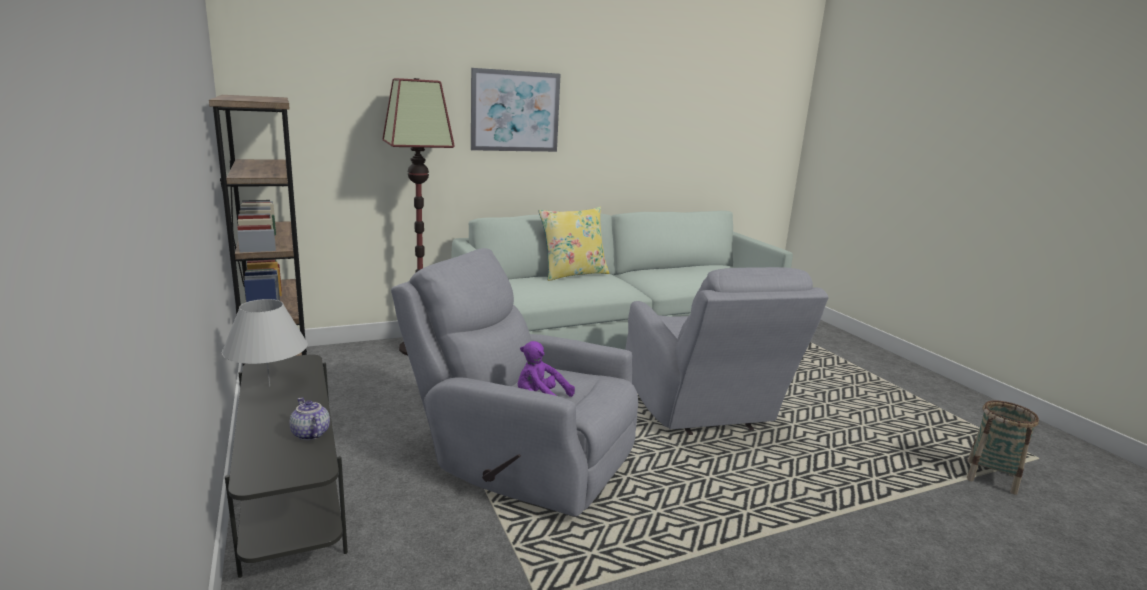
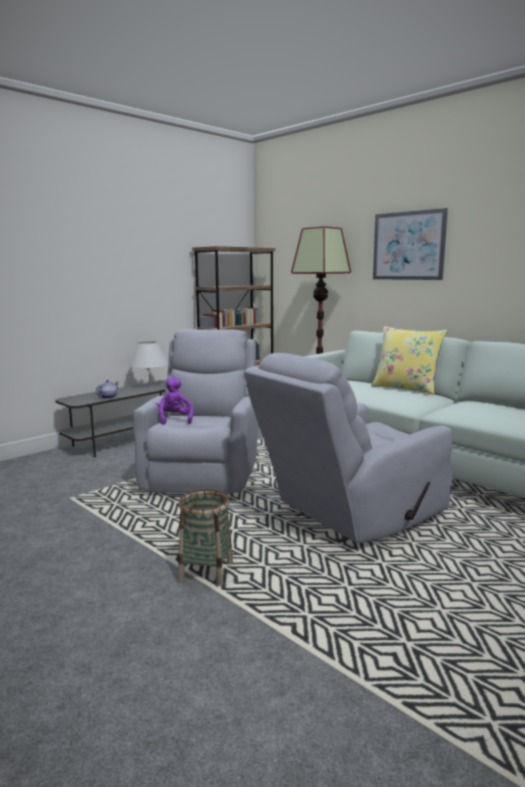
camera: 70 degrees right, 5 degrees down
basket [967,400,1039,495] -> basket moved to [178,489,233,586]

